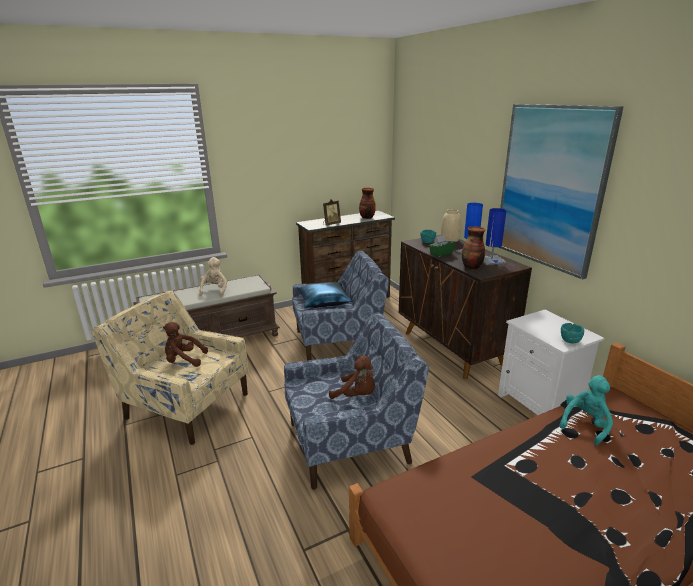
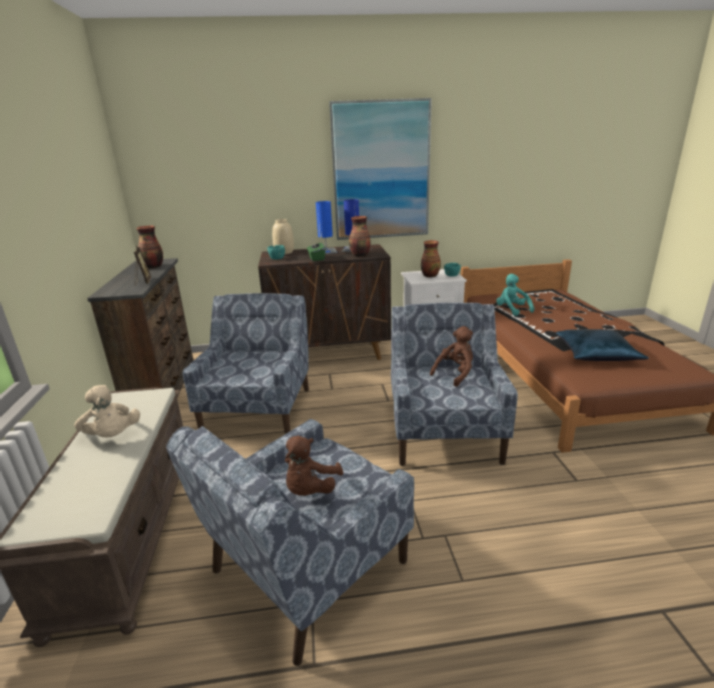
camera: 70 degrees left, 0 degrees up
beige armchair [92,290,249,445] -> blue armchair [166,419,414,666]
beige plush toy [199,257,227,297] -> beige plush toy turned 150 degrees counterclockwise [74,385,140,438]
blue pillow [297,282,353,308] -> blue pillow moved to [556,329,649,361]
none -> vase [421,240,441,278]

